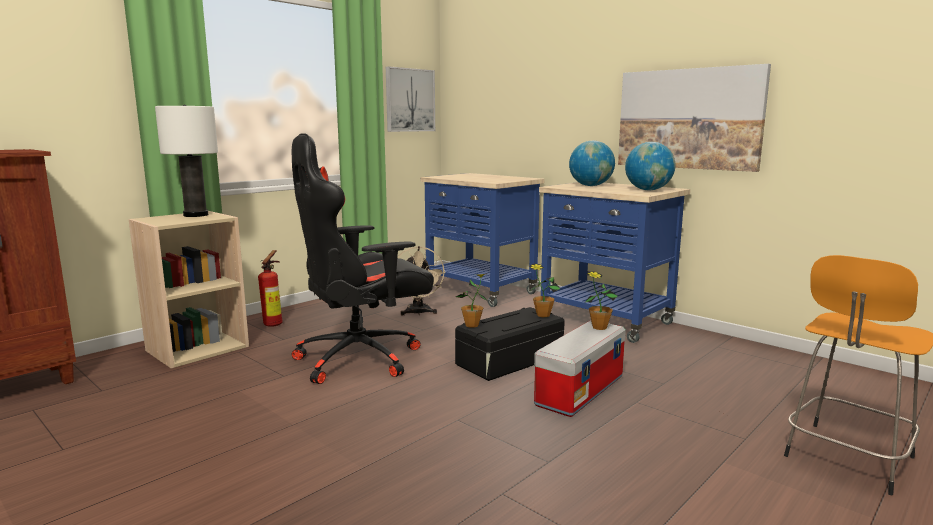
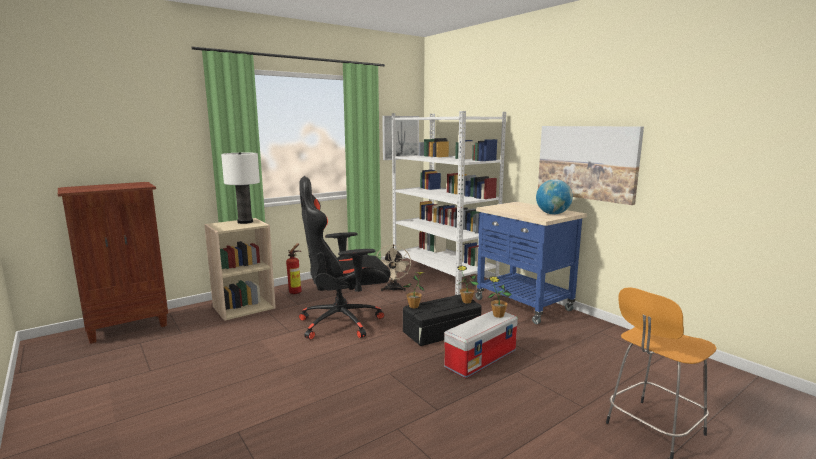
camera: 10 degrees right, 0 degrees up
blue cart [420,173,544,307] -> white bookcase [392,111,506,295]
globe [569,141,615,186] -> none

